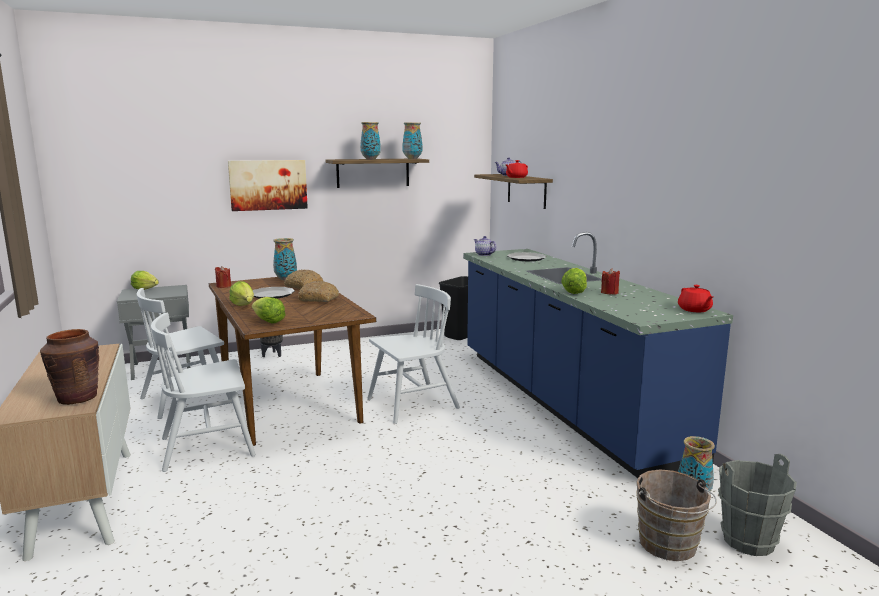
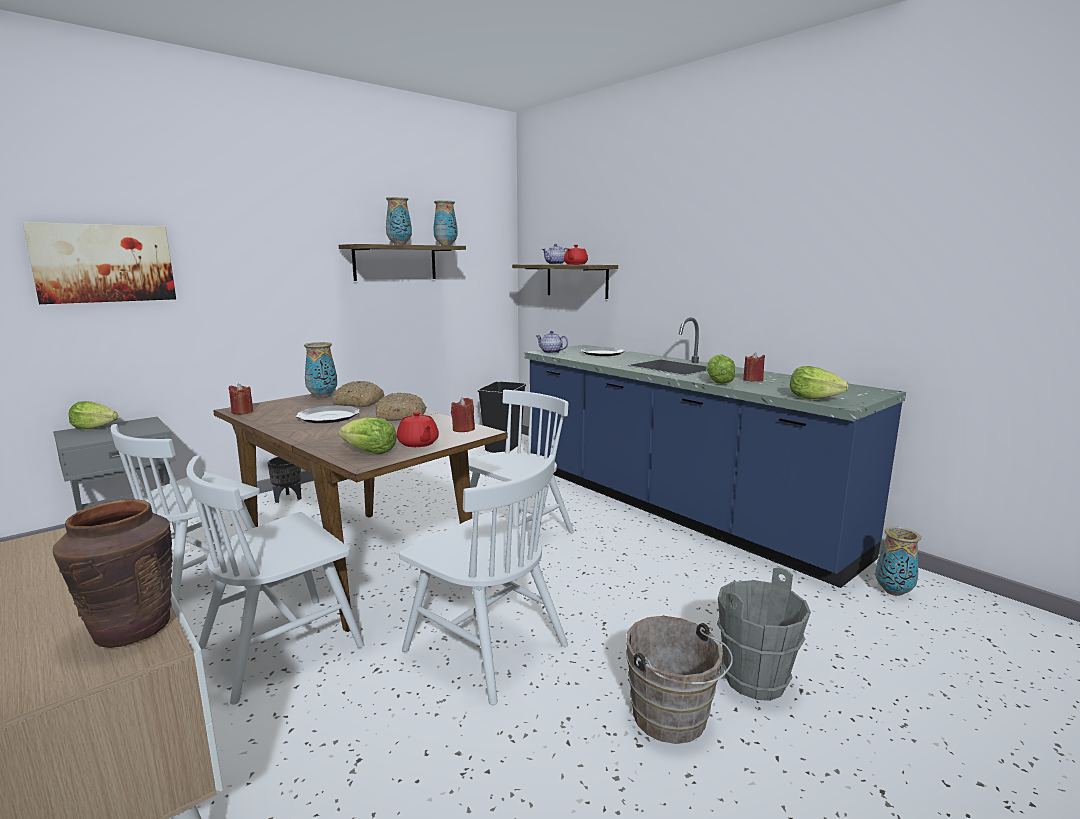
camera: 20 degrees left, 0 degrees up
picture [228,160,308,211] -> picture moved to [23,222,176,304]
lettuce [229,281,254,306] -> lettuce moved to [790,366,849,399]
brown bucket [636,469,717,561] -> brown bucket moved to [626,616,733,744]
red teapot [678,285,713,312] -> red teapot moved to [396,412,439,447]
grey bucket [718,454,797,556] -> grey bucket moved to [717,567,811,701]
none -> white chair [399,455,568,705]
none -> red candle [451,397,475,432]

